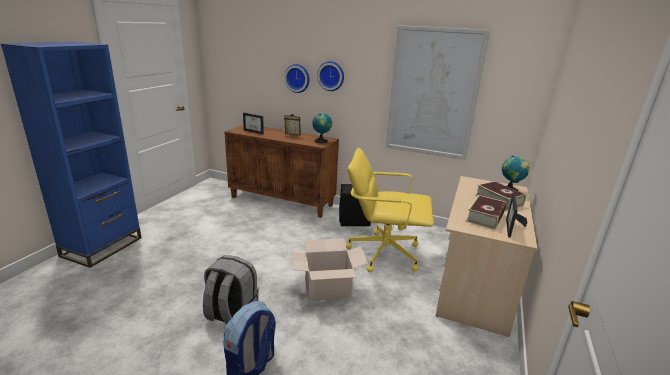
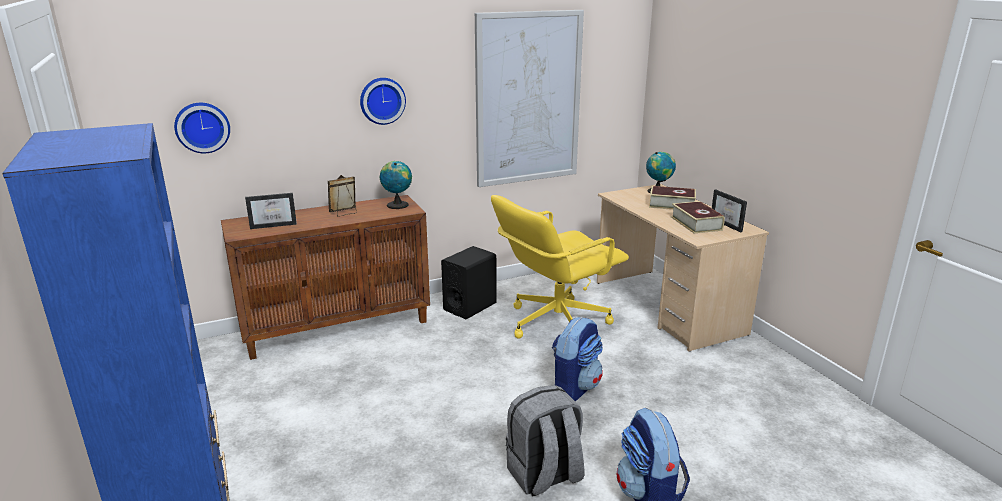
camera: 45 degrees left, 0 degrees up
wall clock [284,64,310,93] -> wall clock moved to [174,103,230,153]
cardboard box [291,238,368,301] -> backpack [552,317,603,401]

